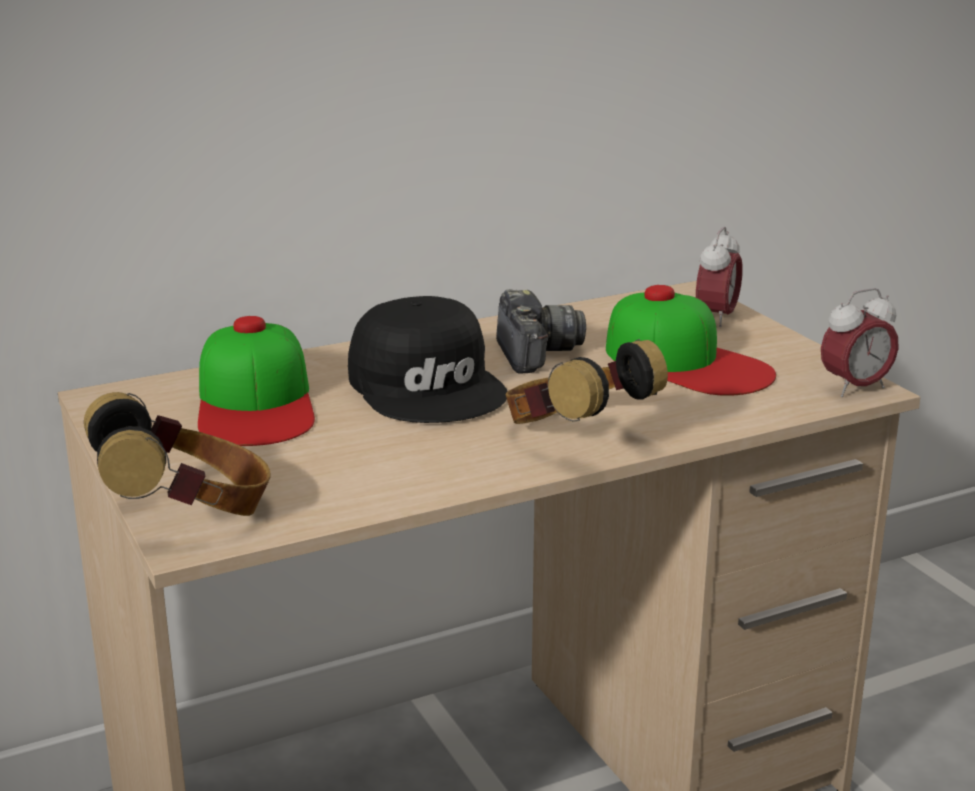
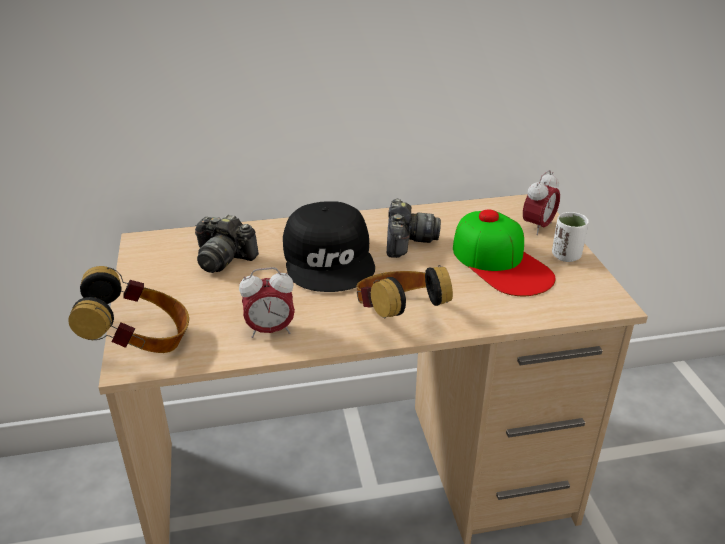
camera: 15 degrees right, 10 degrees up
cap [198,316,315,446] -> camera [195,214,259,273]
alarm clock [821,288,899,397] -> alarm clock moved to [239,267,295,338]
none -> white cup [552,212,589,262]

